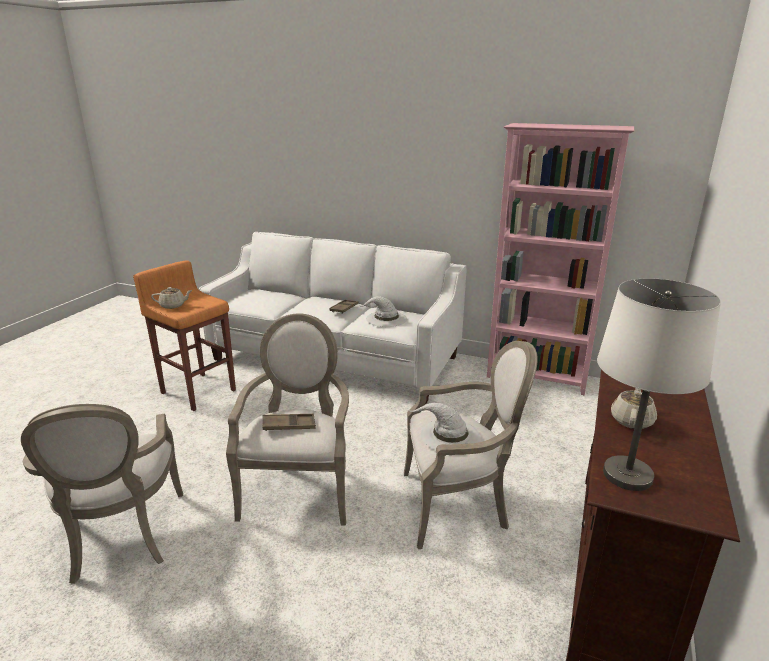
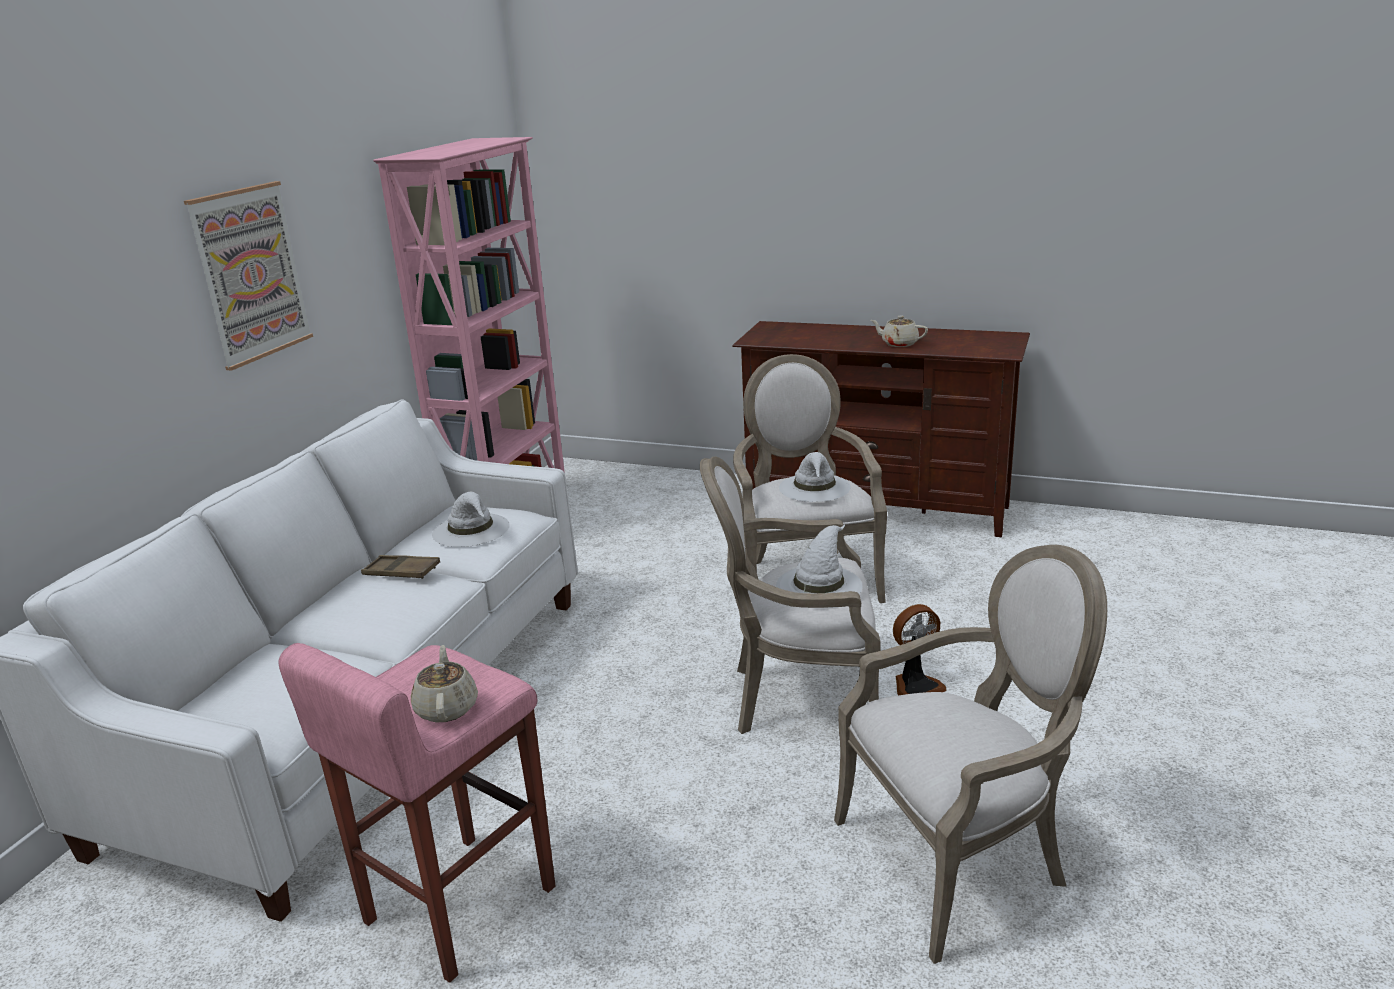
camera: 90 degrees left, 0 degrees up
orange stool [133,261,236,411] -> pink stool [279,643,556,983]
brown tray [262,414,316,431] -> white hat [776,525,863,594]
white table lamp [597,278,721,491] -> none
none -> picture [184,181,313,370]
none -> fan [893,604,946,695]

